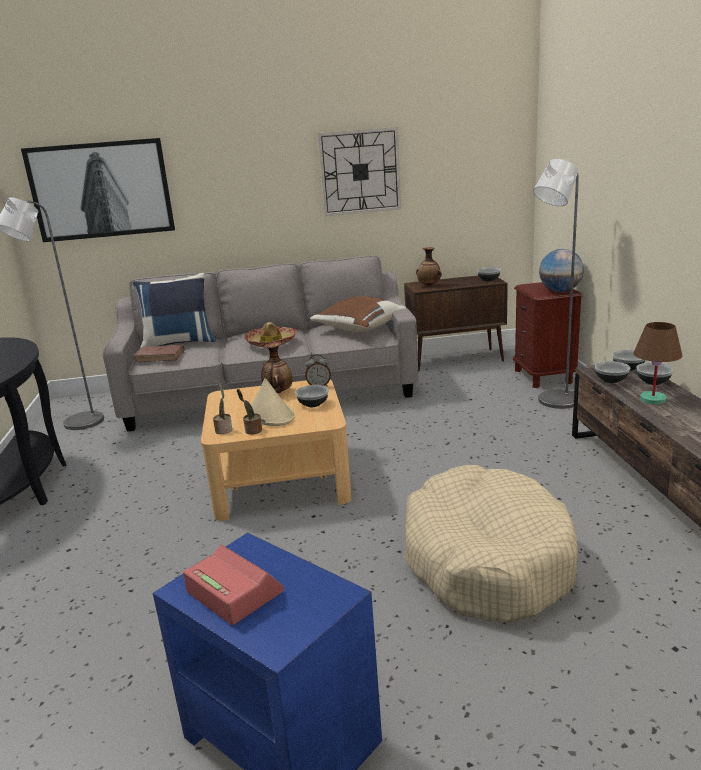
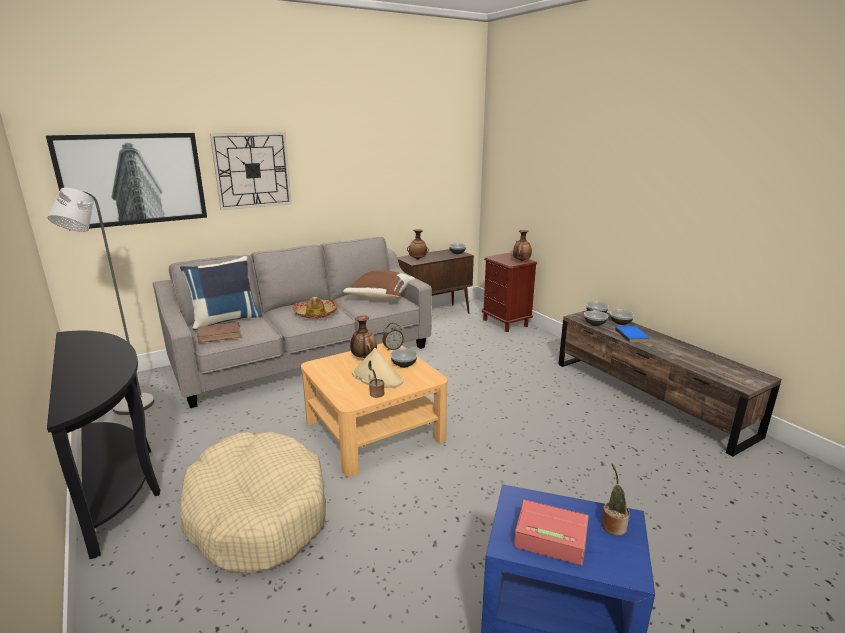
camera: 25 degrees left, 0 degrees up
potted plant [213,383,232,434] -> potted plant moved to [602,463,630,536]
wall clock [318,127,401,216] -> wall clock moved to [210,132,292,210]
beige dog bed [404,465,578,623] -> beige dog bed moved to [180,432,326,573]
grey floor lamp [533,159,579,409] -> none
globe [539,249,584,292] -> vase [513,230,532,261]
brown table lamp [634,322,682,404] -> blue book [615,326,650,342]

